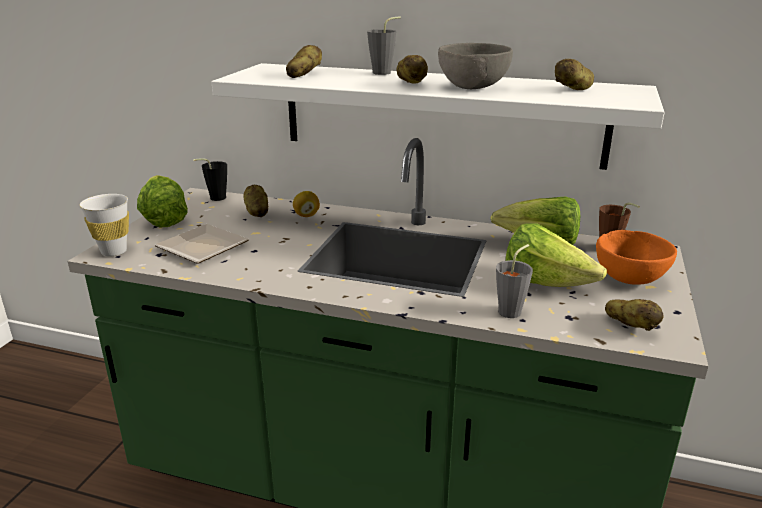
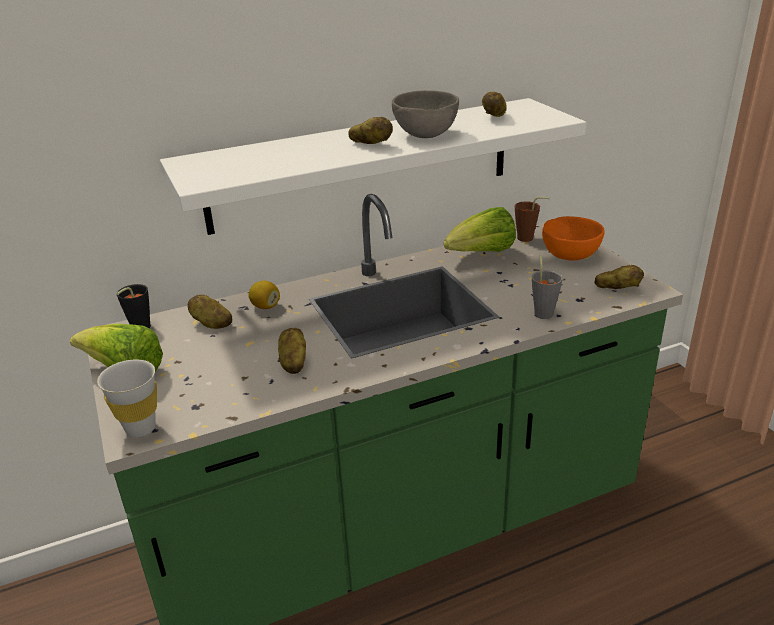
camera: 40 degrees left, 5 degrees up
plate [155,224,249,264] -> none
potato [286,45,322,78] -> potato moved to [278,328,306,374]
grey cup [367,17,401,75] -> none
lettuce [505,223,607,287] -> none

